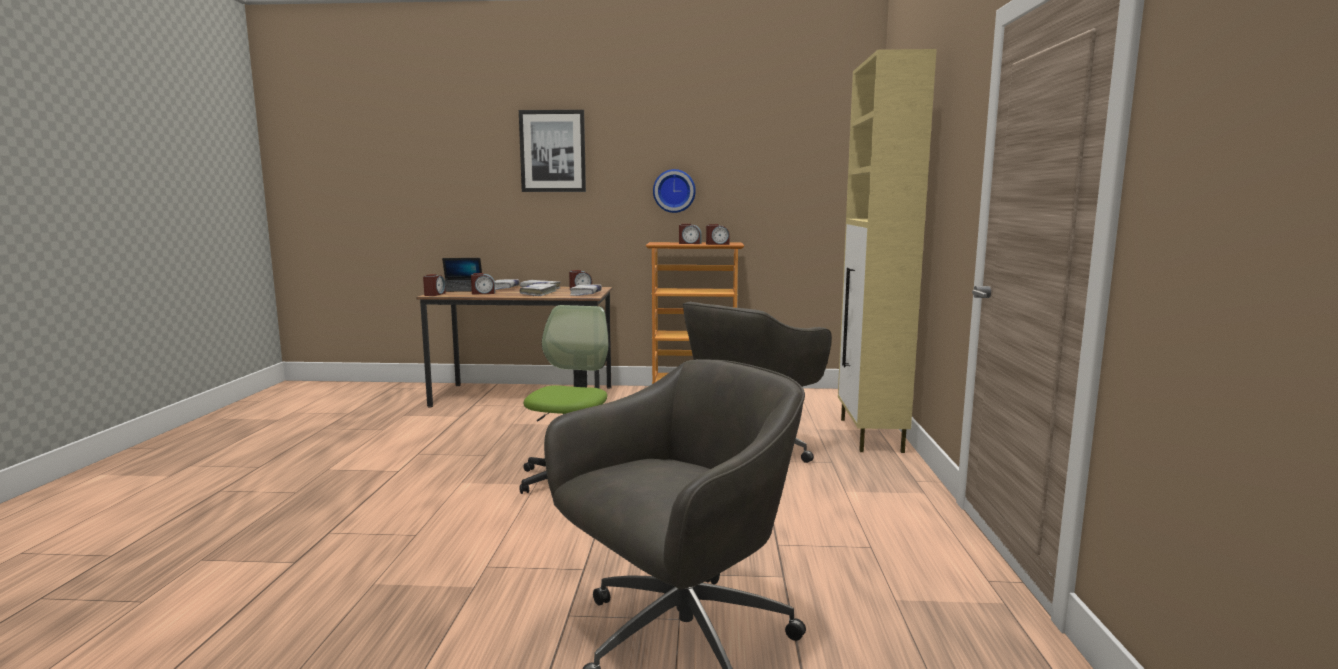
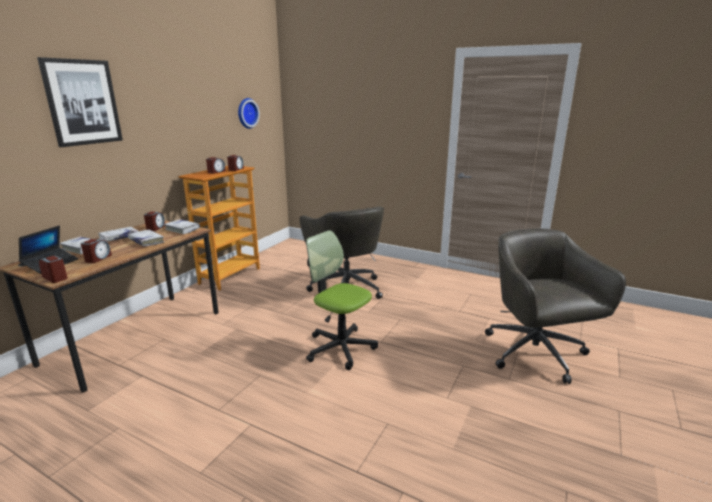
camera: 65 degrees left, 10 degrees up
wall clock [653,169,696,213] -> wall clock moved to [238,98,260,129]
beige cabinet [838,49,937,453] -> none

